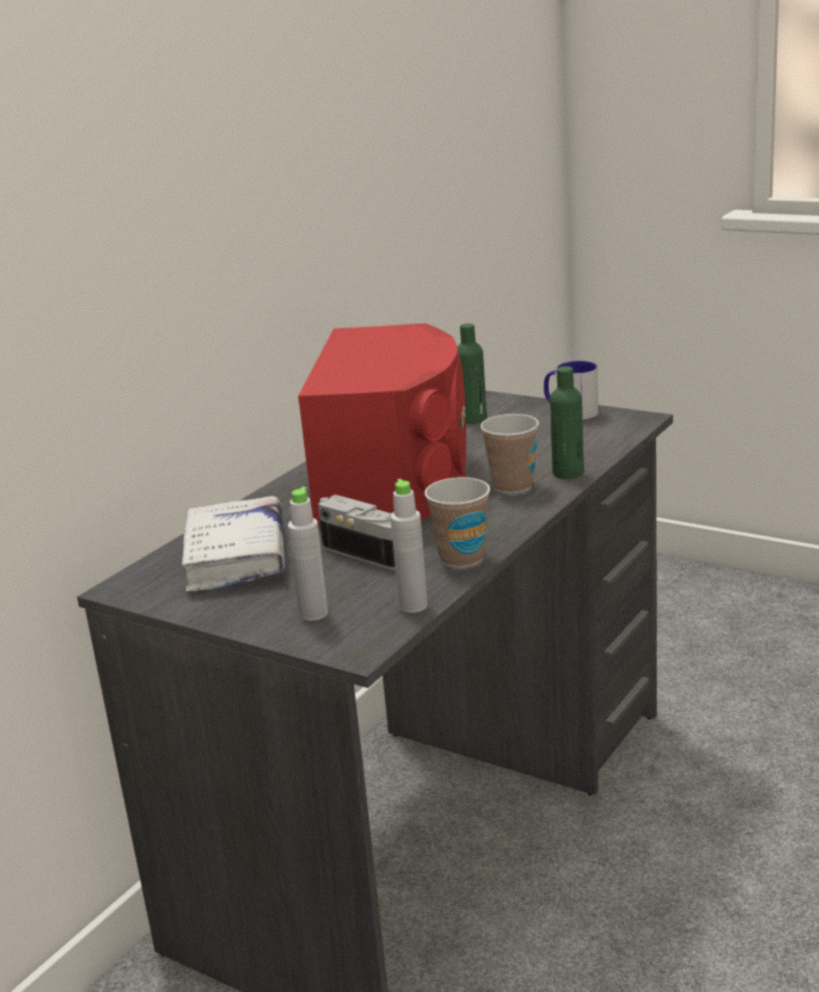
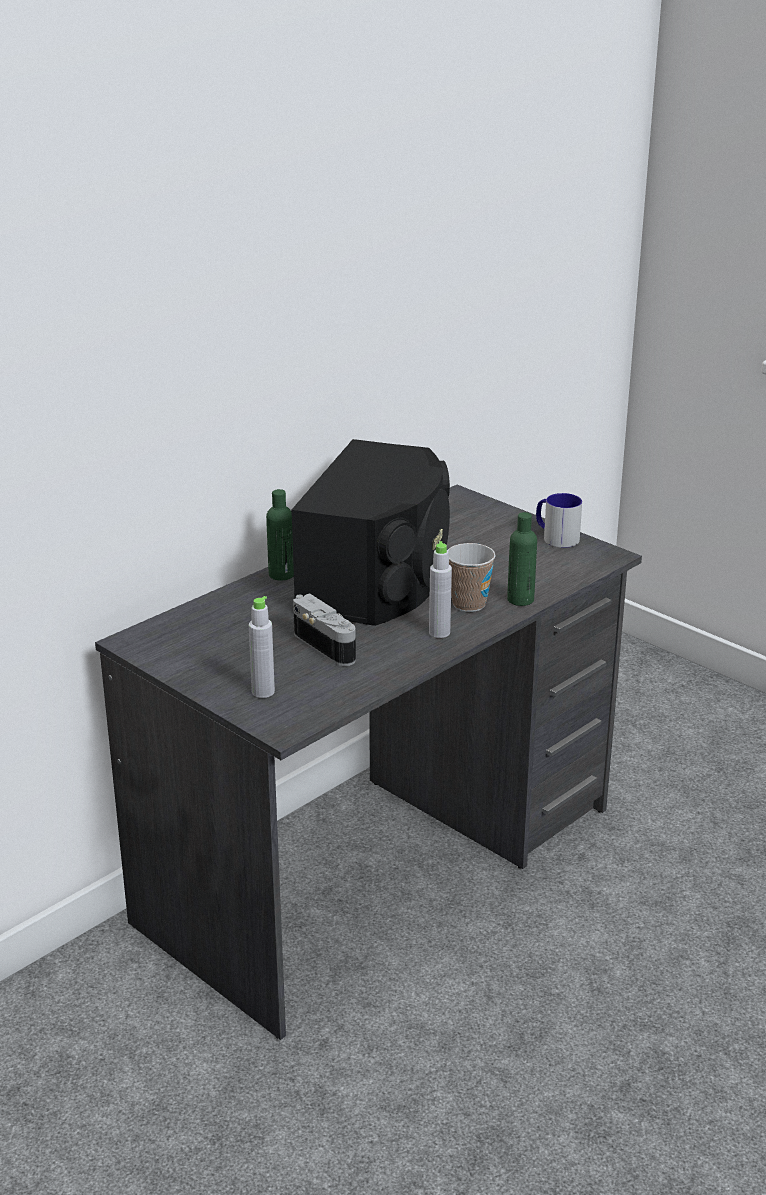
camera: 10 degrees right, 5 degrees up
white book [181,496,285,592] -> none
red speaker [298,323,466,526] -> black speaker [291,439,450,626]
grey bottle [390,479,428,613] -> grey bottle moved to [429,541,452,638]
cup [424,477,490,568] -> none
green bottle [457,323,487,424] -> green bottle moved to [266,489,294,580]

